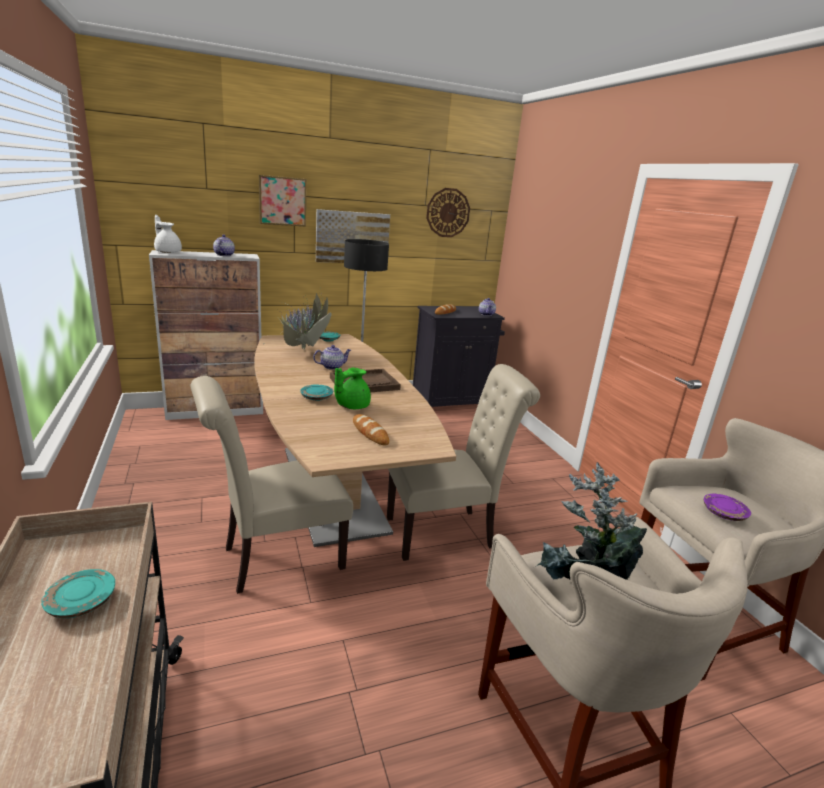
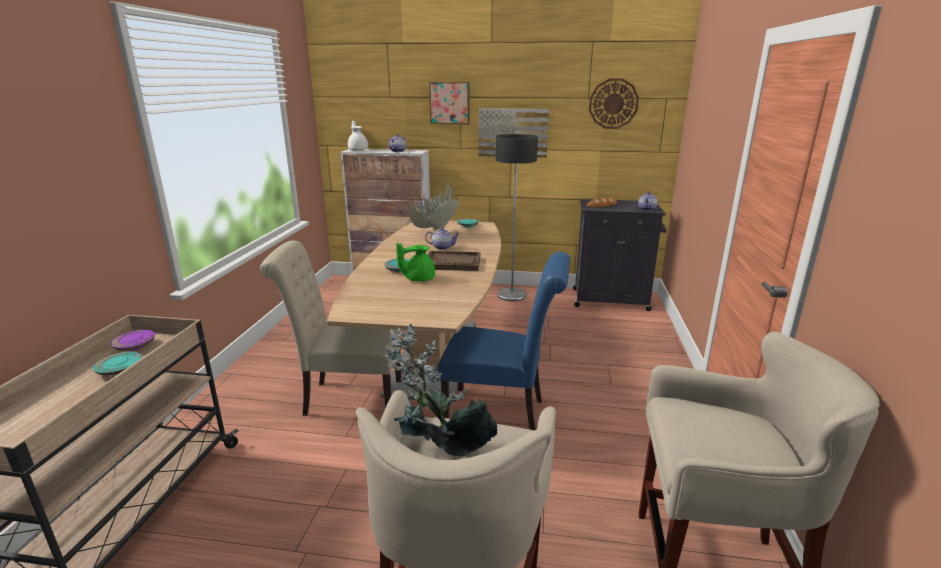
camera: 30 degrees right, 0 degrees up
bread [353,414,389,445] -> none
beige chair [387,364,540,561] -> blue chair [438,252,571,430]
purple plate [704,494,751,521] -> purple plate moved to [111,330,155,351]

